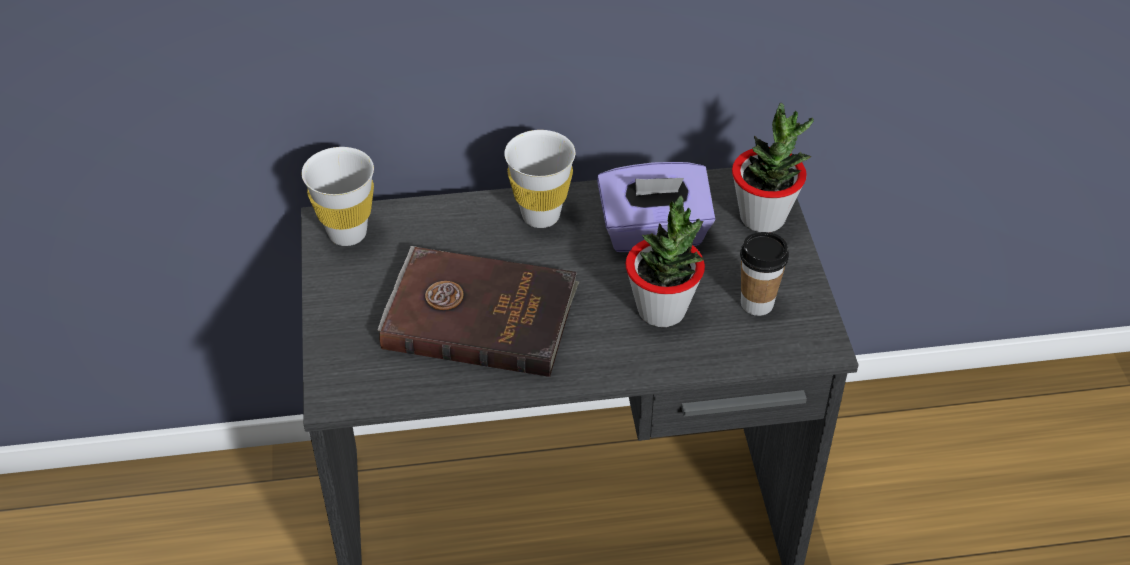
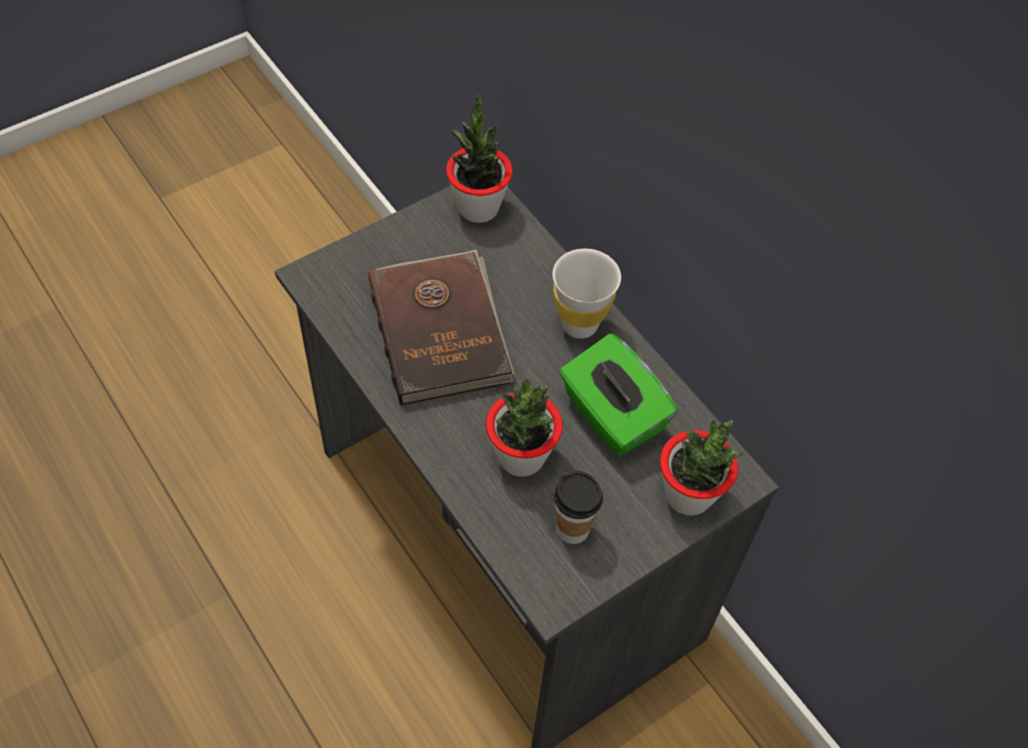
camera: 60 degrees right, 10 degrees up
white cup [302,147,374,246] -> potted plant [446,94,513,223]
purple tissue box [597,162,715,252] -> green tissue box [559,333,678,456]

